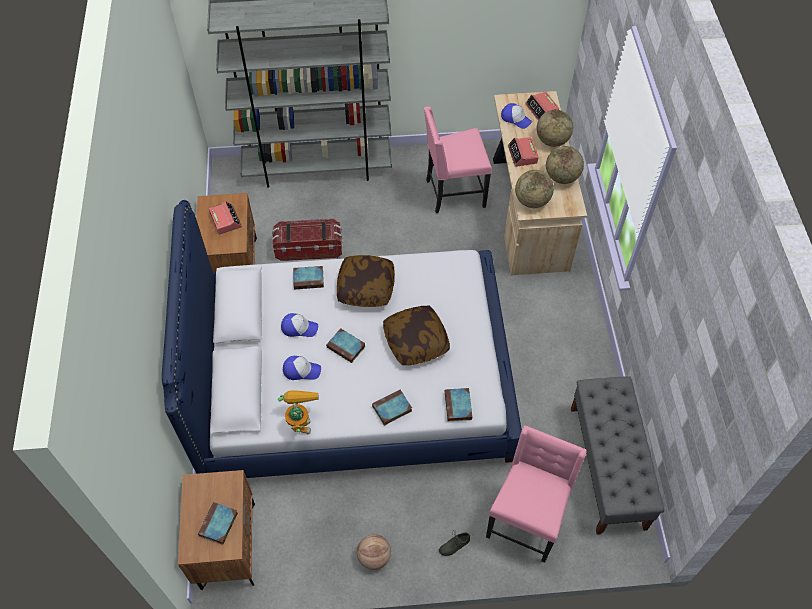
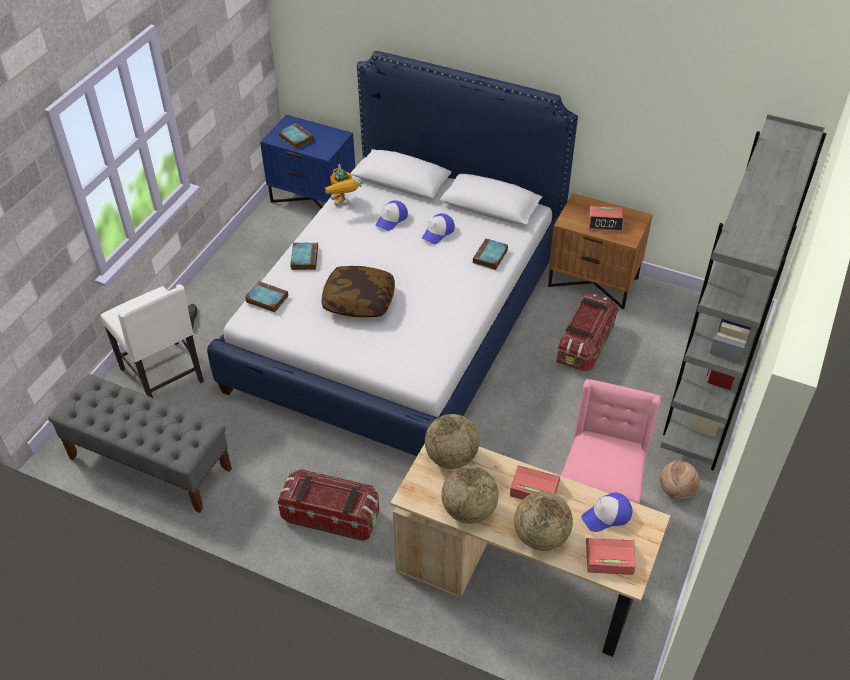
camera: 120 degrees right, 10 degrees down
brown nightstand [178,470,255,590] -> blue nightstand [260,115,355,208]
toy robot [278,390,318,434] -> toy robot turned 45 degrees clockwise [325,164,362,206]
book [326,328,365,363] -> none
pillow [337,255,395,307] -> none
basketball [357,534,391,570] -> basketball moved to [660,461,699,499]
pink chair [486,426,587,563] -> white chair [100,284,204,398]
none -> storage box [278,469,379,541]

